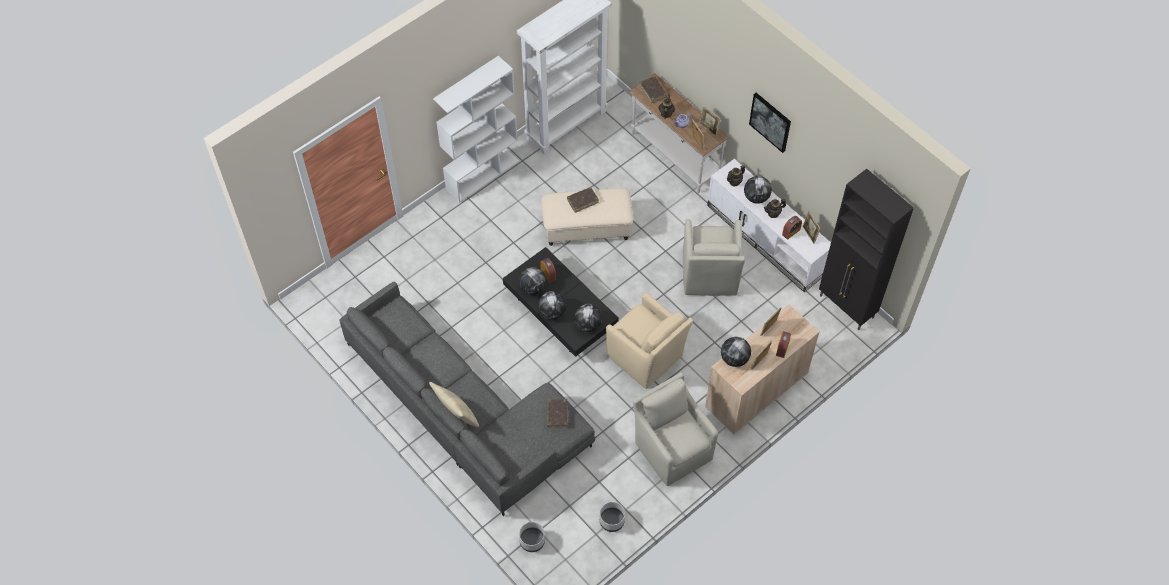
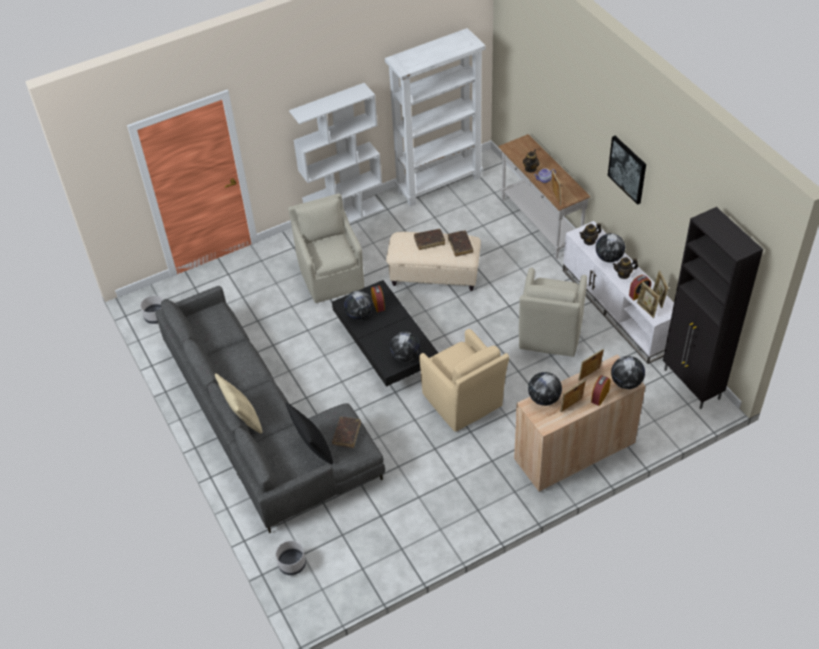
camera: 15 degrees right, 10 degrees down
globe [538,291,567,320] -> globe moved to [611,356,645,389]
grey planter [600,502,625,532] -> grey planter moved to [140,296,163,324]
beige armchair [633,372,718,486] -> beige armchair moved to [288,193,364,303]
brown book [639,76,667,104] -> brown book moved to [448,230,474,257]
picture frame [699,106,720,136] -> picture frame moved to [637,282,660,318]
none -> black pillow [286,402,333,464]

